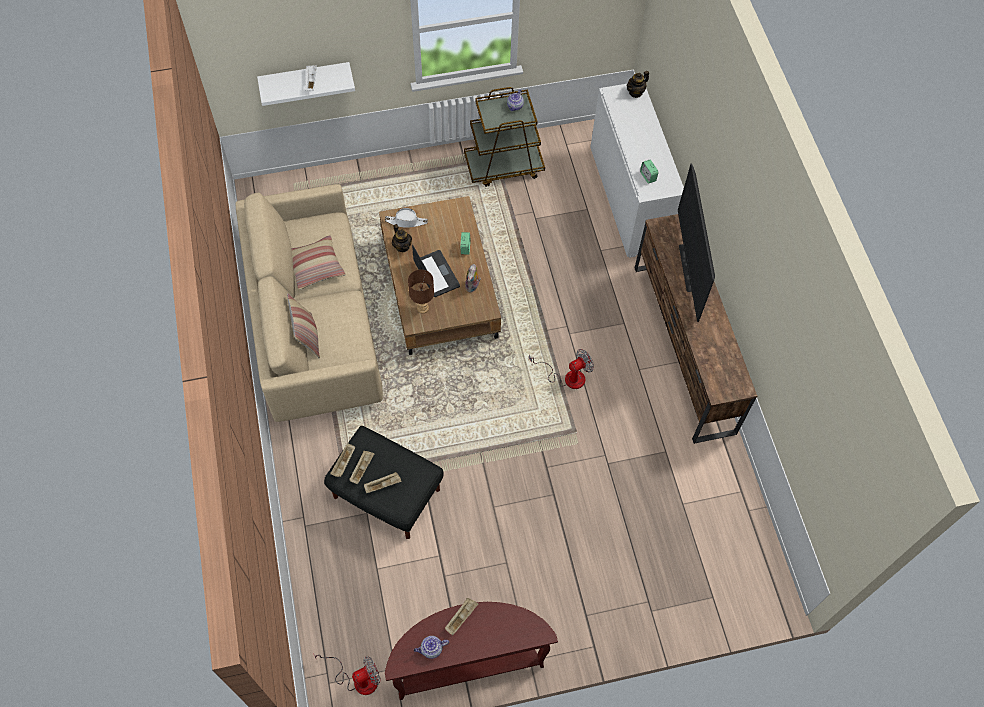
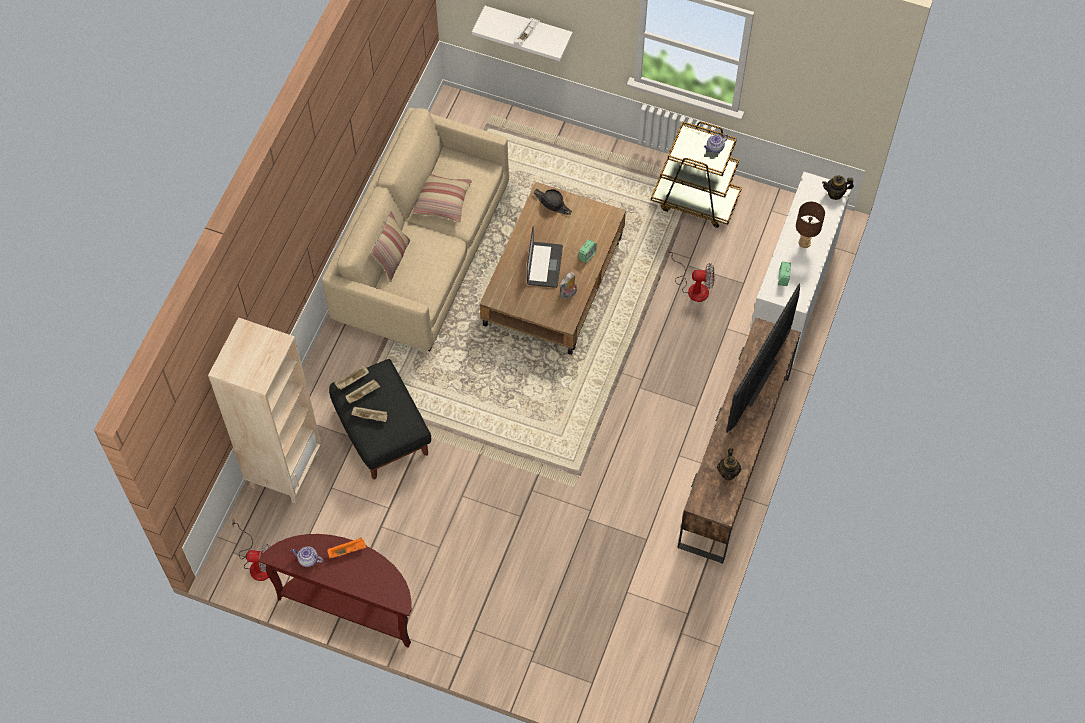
camera: 35 degrees right, 0 degrees up
white hat [385,208,428,228] -> black hat [533,189,572,215]
teapot [392,224,412,252] -> teapot moved to [717,448,741,480]
brown table lamp [408,269,434,314] -> brown table lamp moved to [796,202,825,248]
beige tray [445,598,478,635] -> orange tray [327,537,366,558]
fan [529,349,594,389] -> fan moved to [668,248,715,302]
none -> beige bookcase [208,317,321,503]

